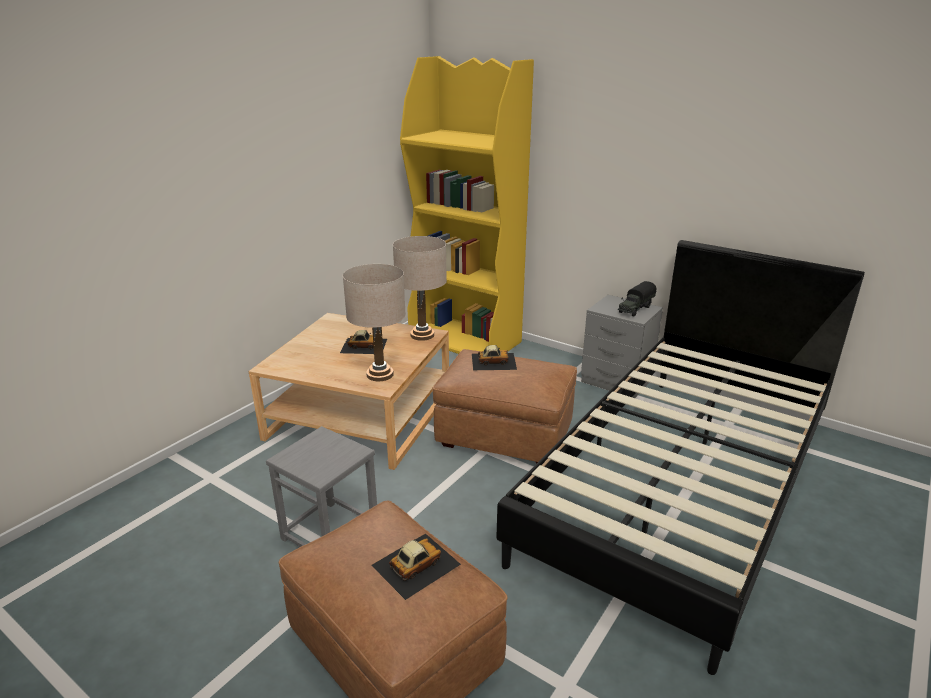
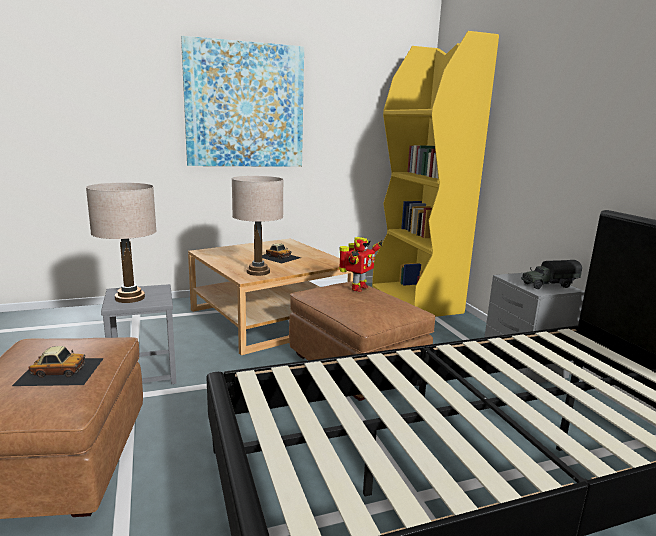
camera: 35 degrees right, 10 degrees down
beige table lamp [393,236,447,341] -> beige table lamp moved to [86,183,157,303]
toy car [472,345,517,370] -> toy robot [339,237,383,292]
none -> picture [181,36,304,167]

